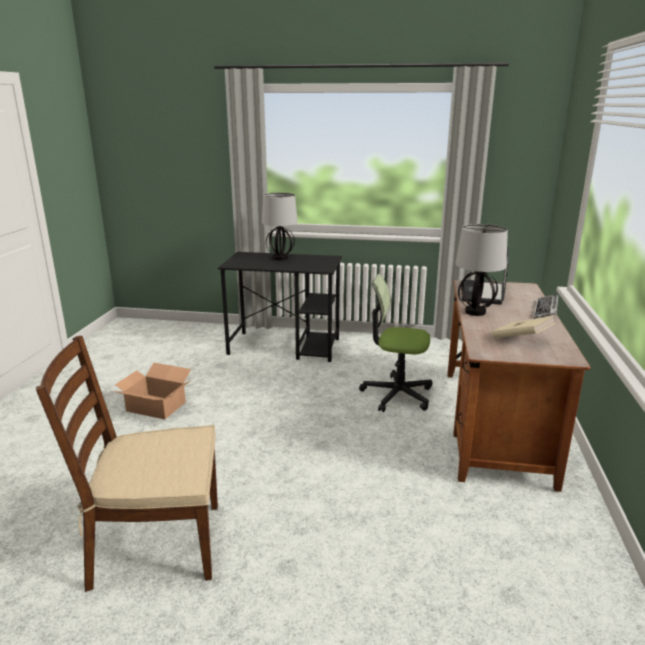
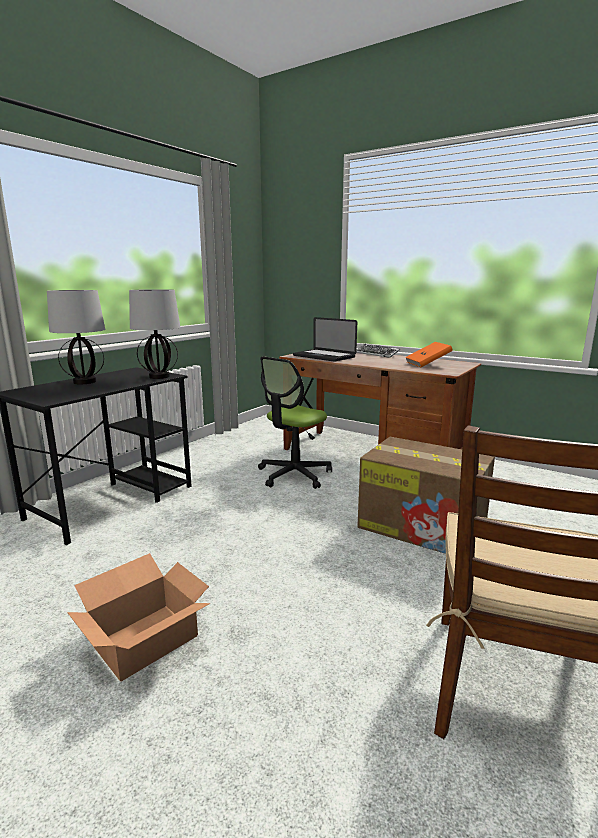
camera: 65 degrees left, 5 degrees down
table lamp [456,224,508,316] -> table lamp moved to [129,289,180,379]
beige book [492,316,555,338] -> orange book [405,342,453,367]
none -> cardboard box [357,437,495,554]

